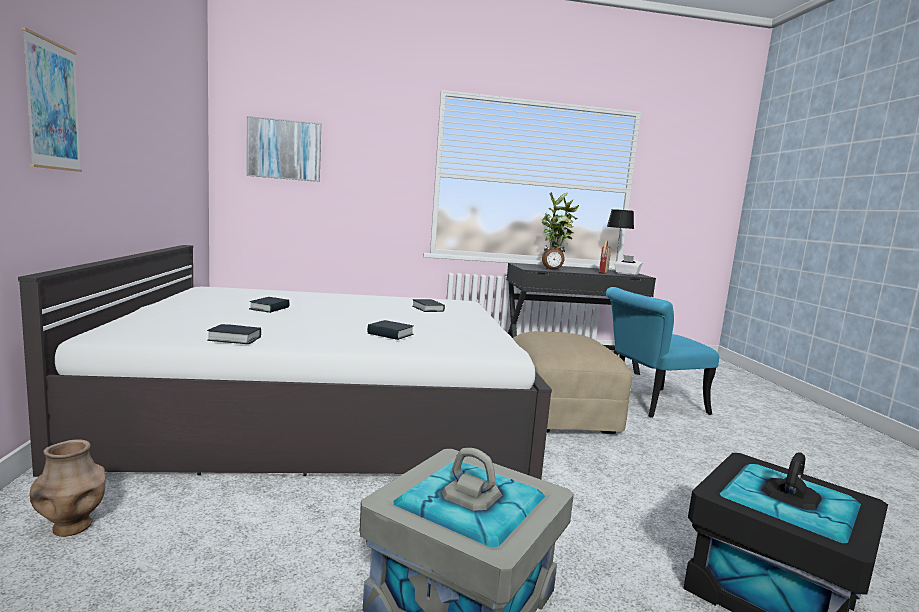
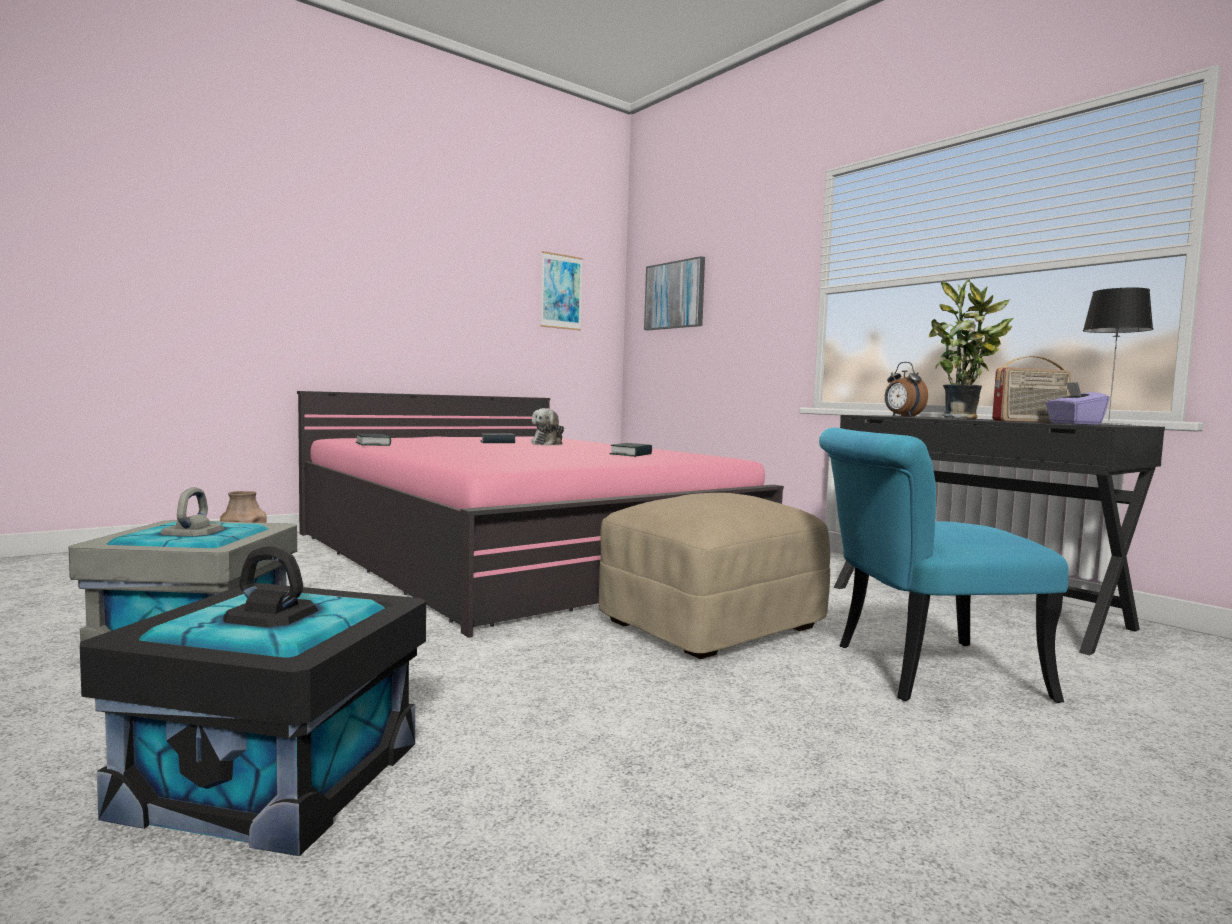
camera: 60 degrees right, 5 degrees down
white bed [18,245,552,479] -> pink bed [297,391,784,638]
picture [21,27,82,172] -> picture moved to [540,251,583,330]
book [367,320,413,340] -> none
turquoise chair [606,287,719,418] -> turquoise chair turned 45 degrees counterclockwise [819,427,1068,703]
white tissue box [615,255,643,275] -> purple tissue box [1045,382,1110,425]
none -> plush toy [531,408,564,445]

